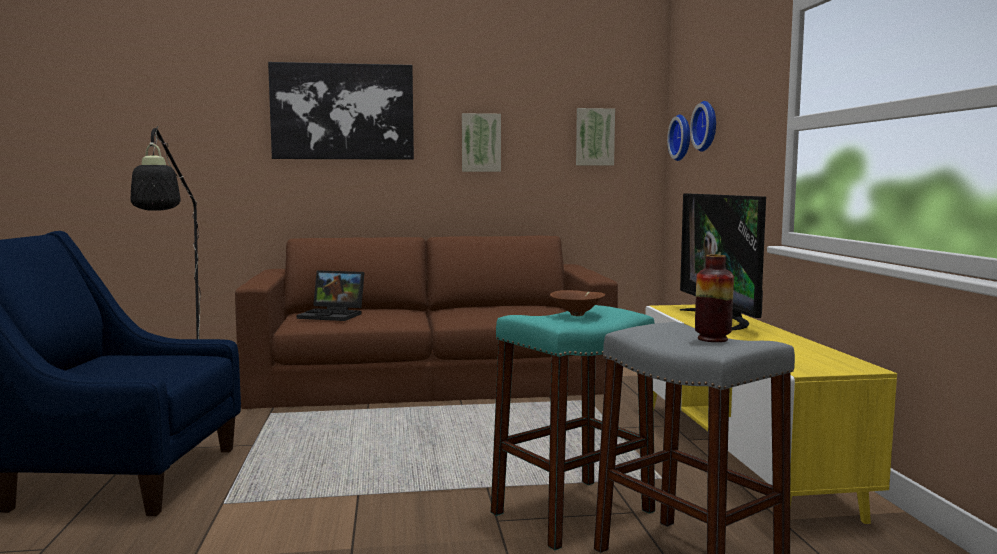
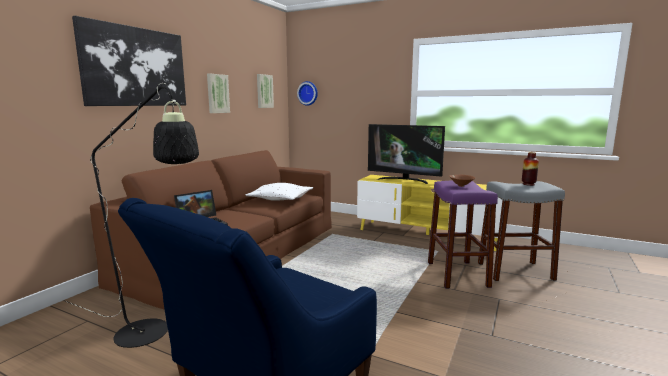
camera: 55 degrees left, 5 degrees up
turquoise stool [491,305,655,550] -> purple stool [428,181,498,288]
wall clock [690,101,716,152] -> none
none -> white pillow [245,183,313,201]

